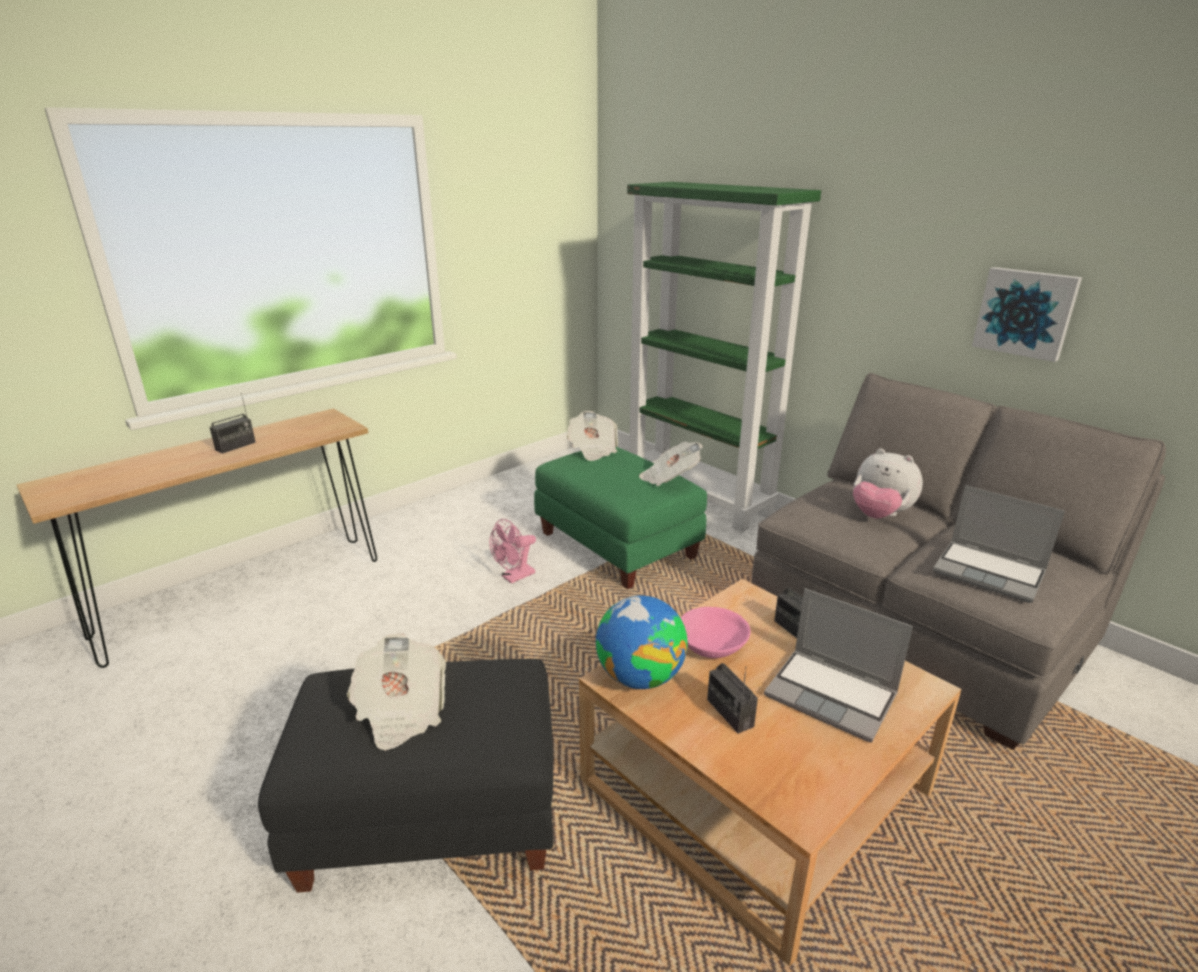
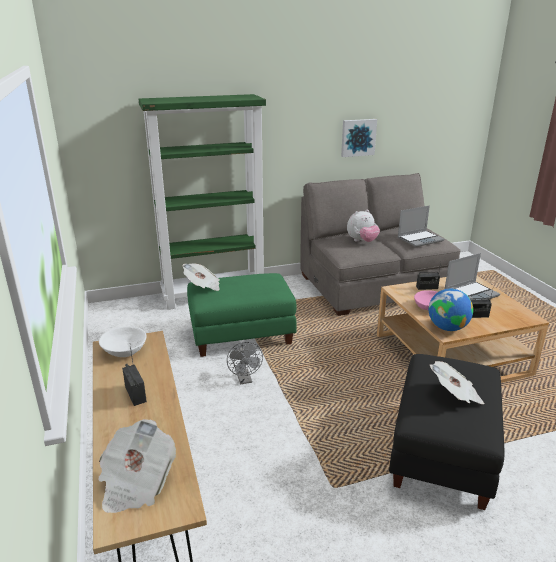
camera: 65 degrees left, 0 degrees up
pink fan [490,519,536,583] -> grey fan [227,342,263,384]
newspaper [639,441,703,486] -> newspaper moved to [98,419,176,513]
none -> white bowl [99,326,146,357]

